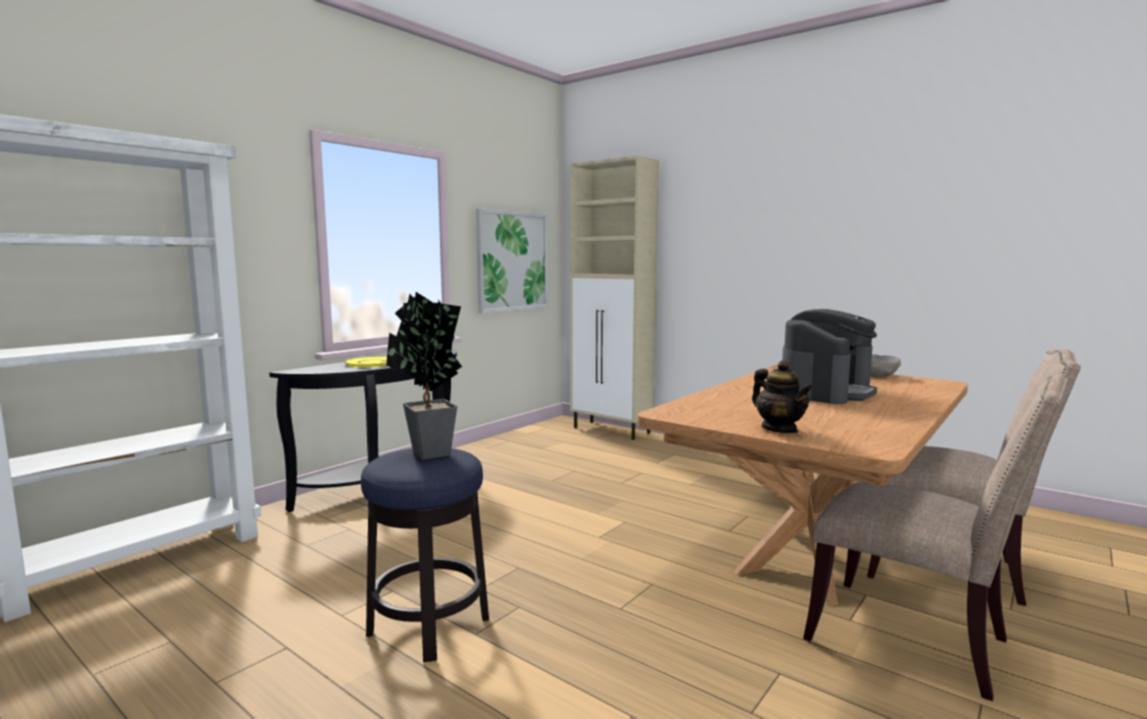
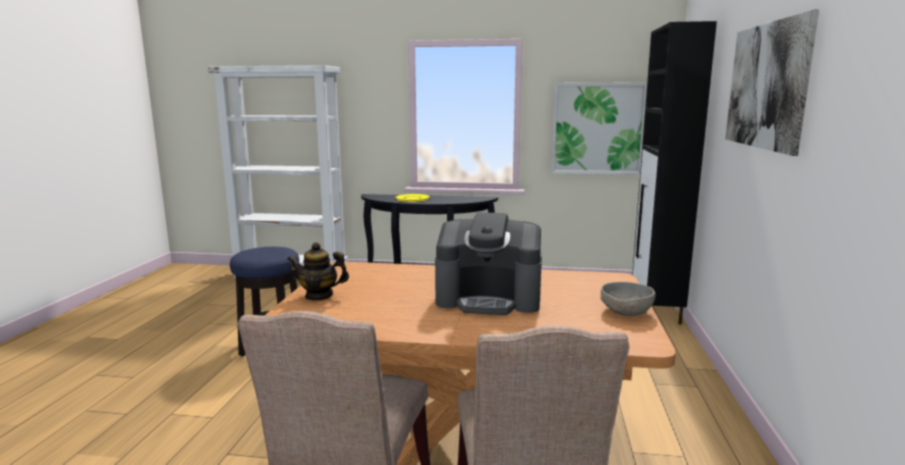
camera: 60 degrees right, 5 degrees up
potted plant [386,292,462,460] -> none
beige cabinet [570,156,659,440] -> black cabinet [632,21,717,324]
teapot [752,360,813,433] -> teapot turned 60 degrees clockwise [287,242,349,301]
none -> picture [725,9,819,156]

